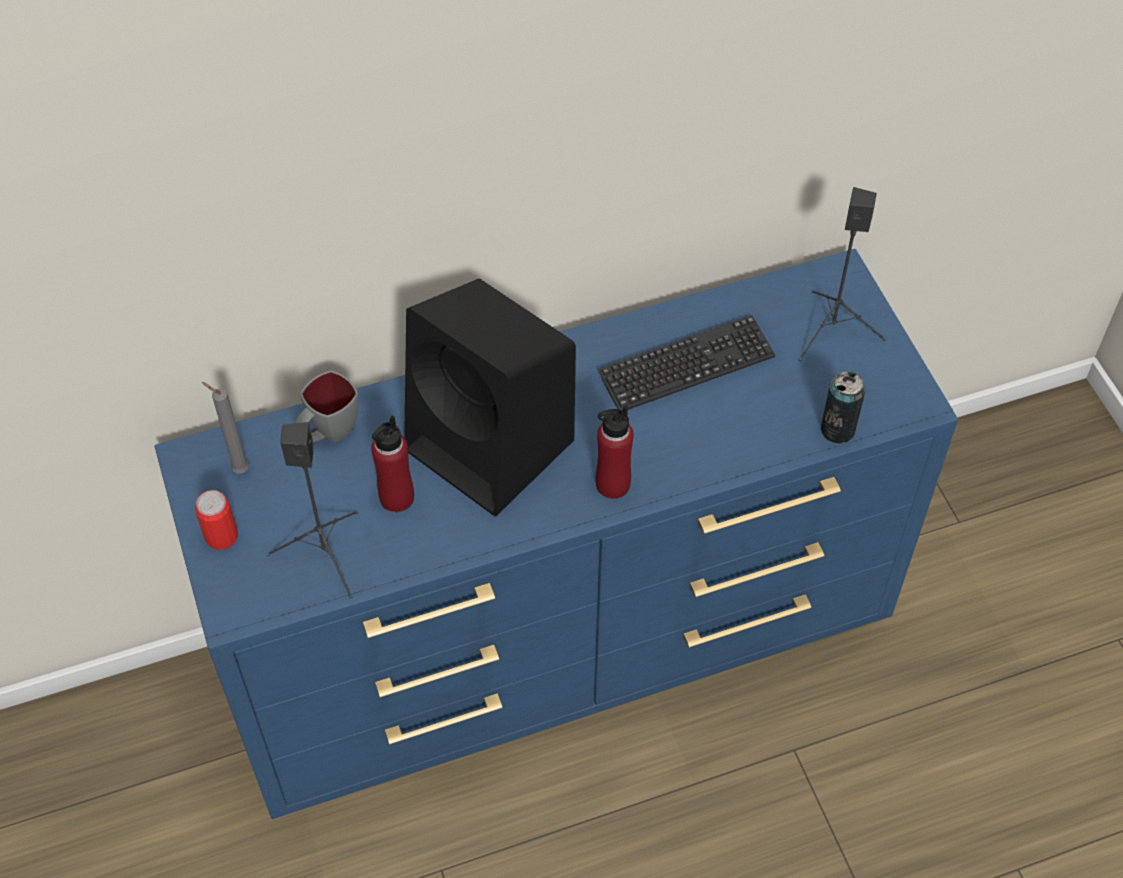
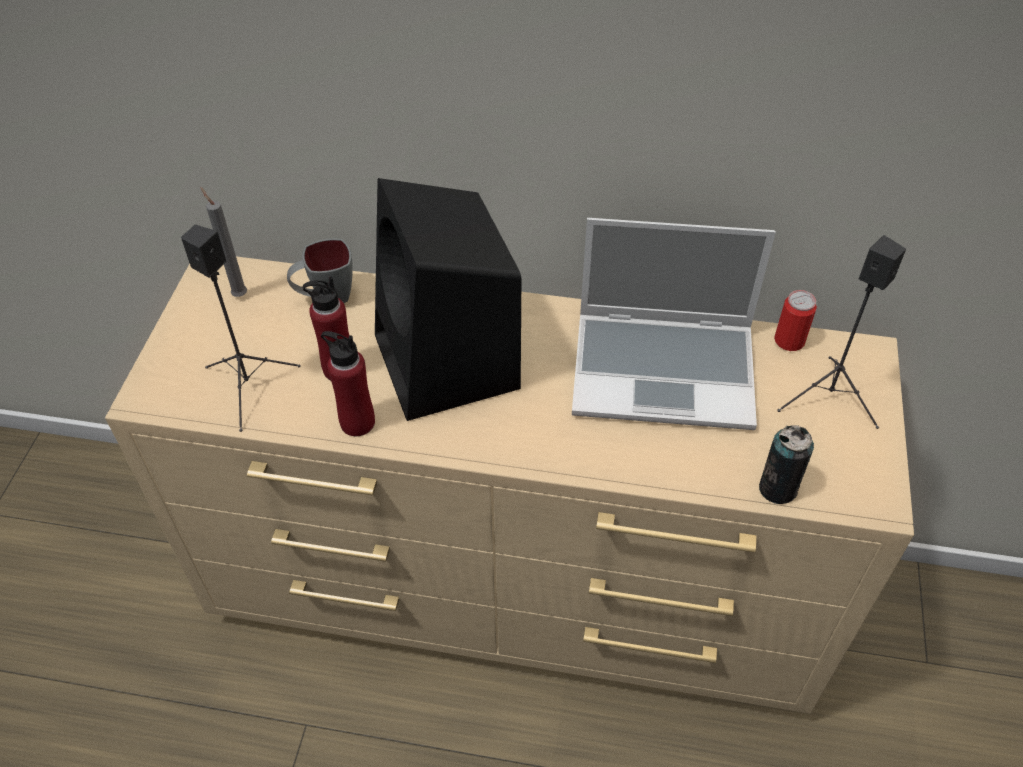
camera: 30 degrees right, 5 degrees down
blue dresser [154,249,958,819] -> beige dresser [105,256,914,713]
can [195,490,238,550] -> can moved to [774,290,817,351]
red bottle [596,406,634,499] -> red bottle moved to [321,331,375,436]
keyboard [598,315,775,410] -> laptop [572,218,776,430]

